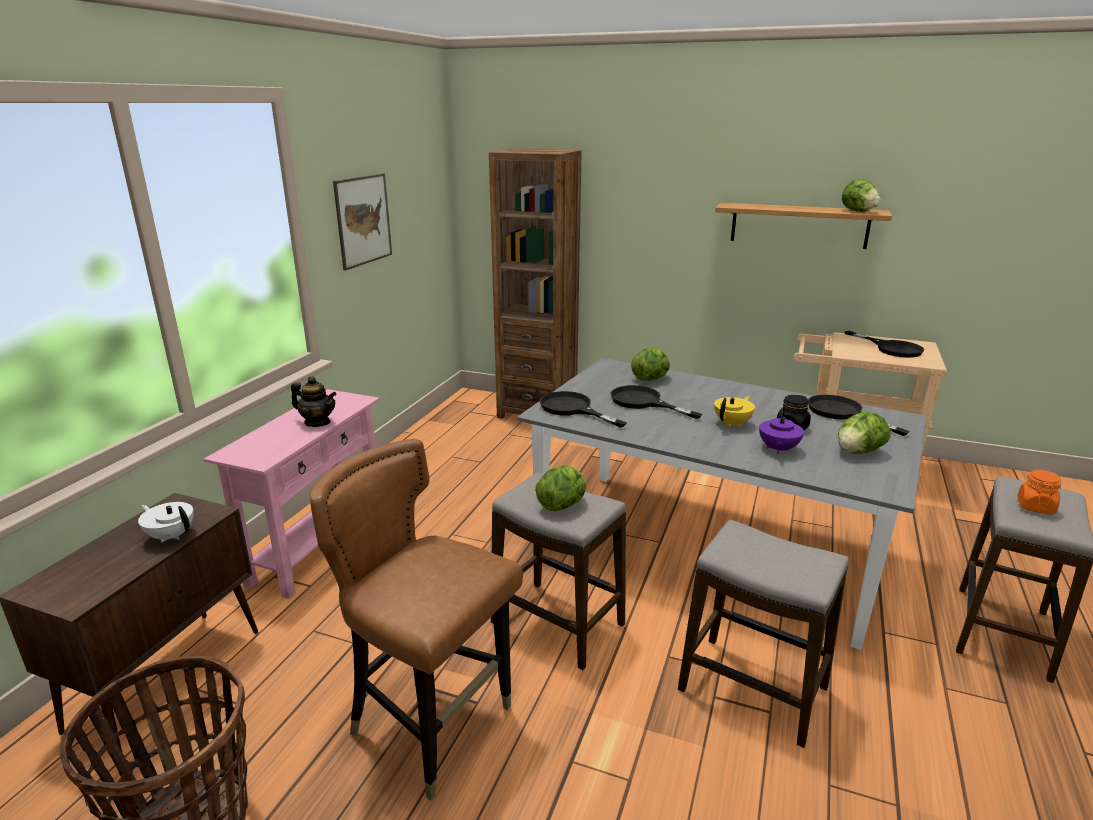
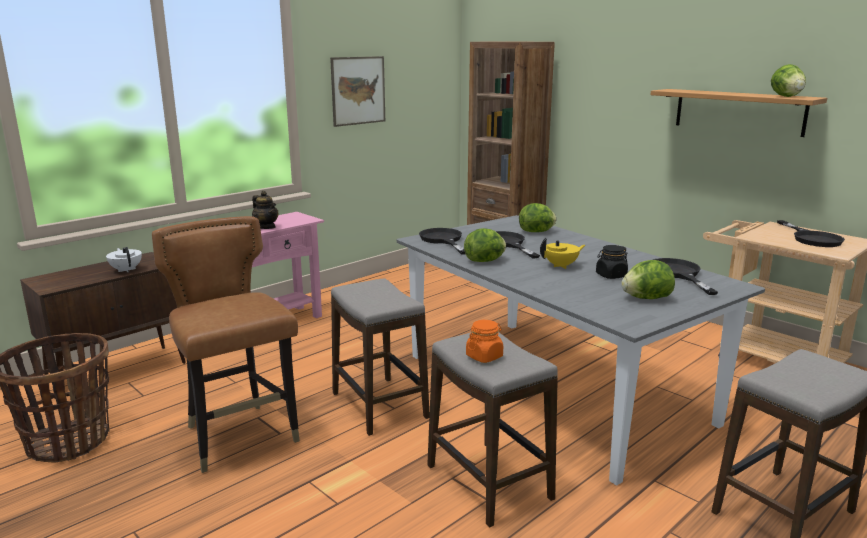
camera: 25 degrees right, 5 degrees down
lettuce [535,465,586,511] -> lettuce moved to [464,228,506,262]
purple teapot [759,406,804,454] -> none
orange jar [1017,470,1061,514] -> orange jar moved to [466,320,503,363]

